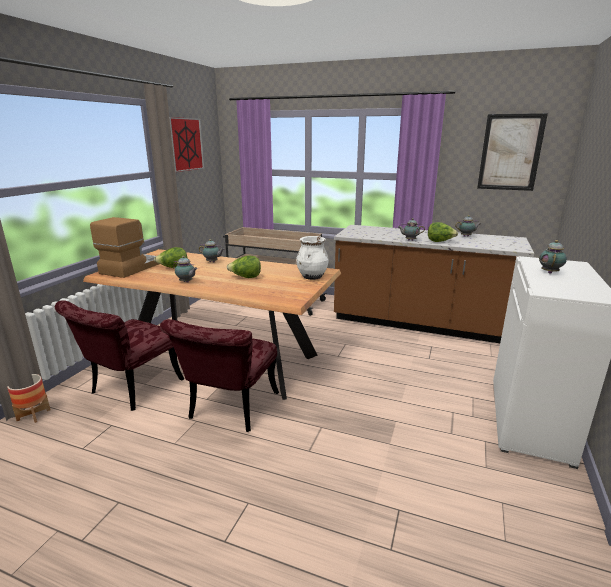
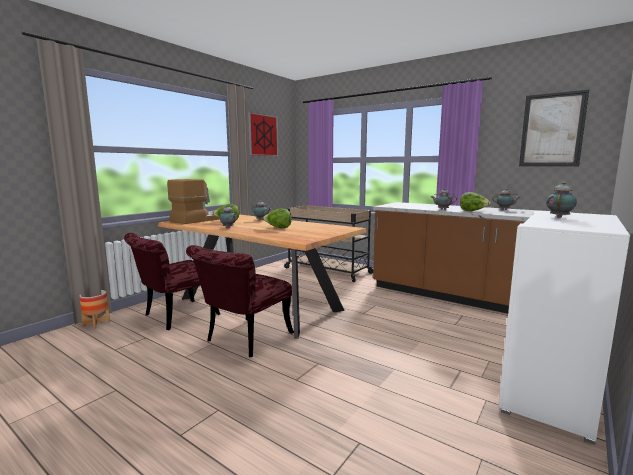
camera: 15 degrees right, 10 degrees down
white vase [296,236,329,280] -> none

